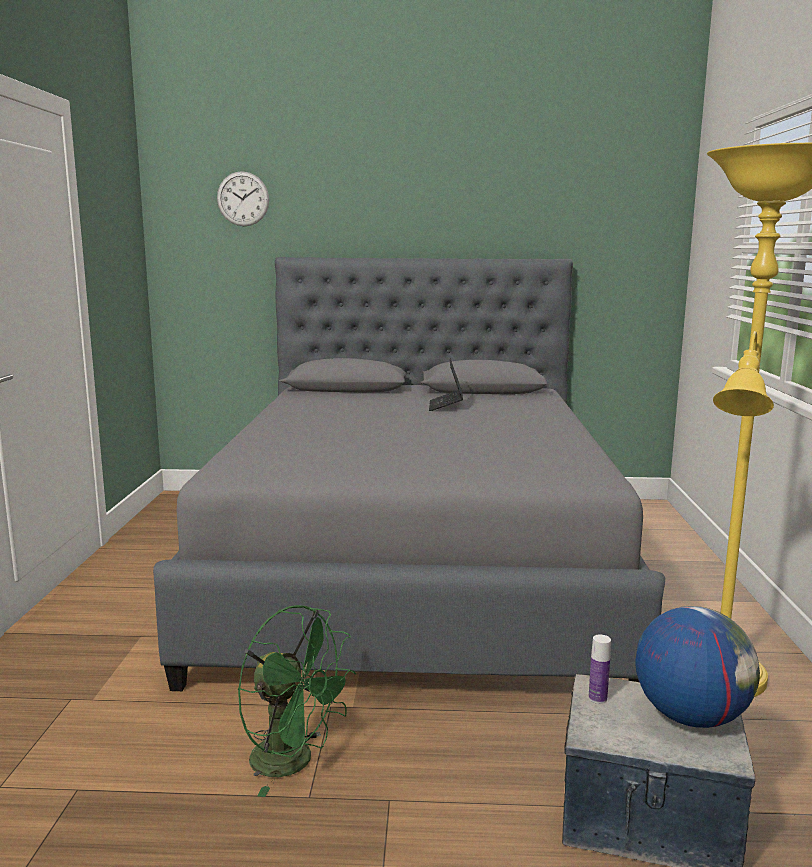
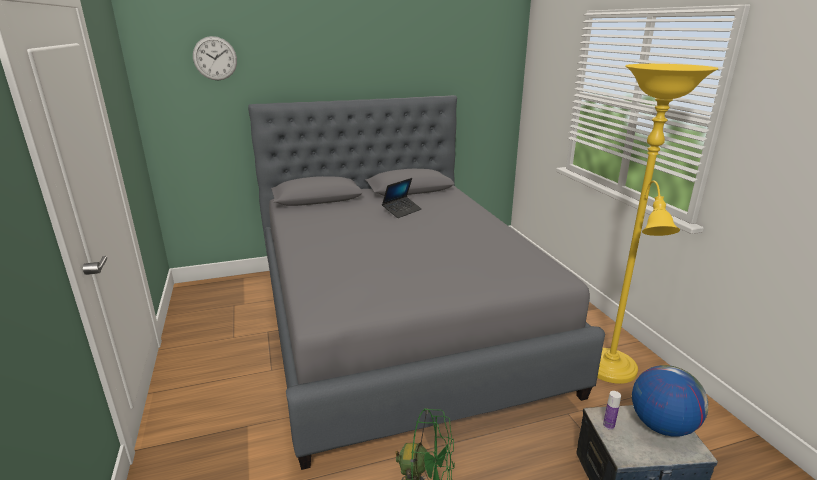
camera: 20 degrees left, 10 degrees up
laptop [429,359,463,411] -> laptop turned 120 degrees counterclockwise [382,178,422,218]

